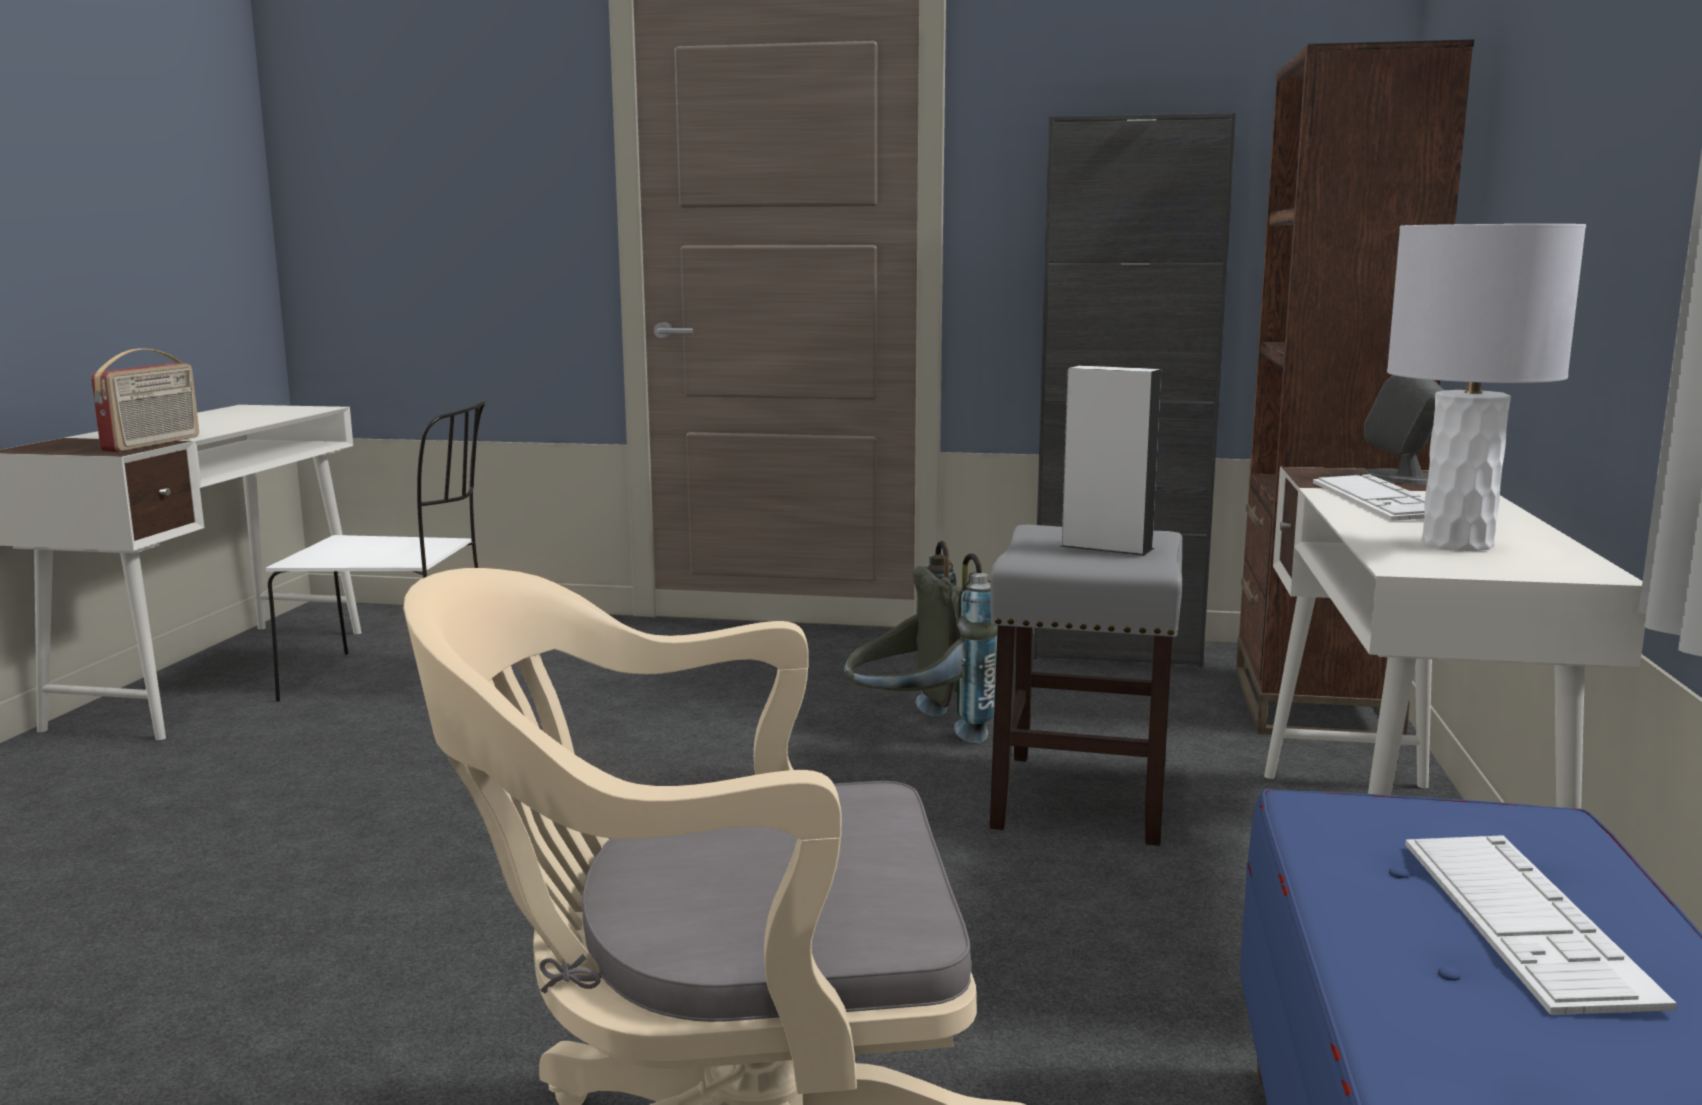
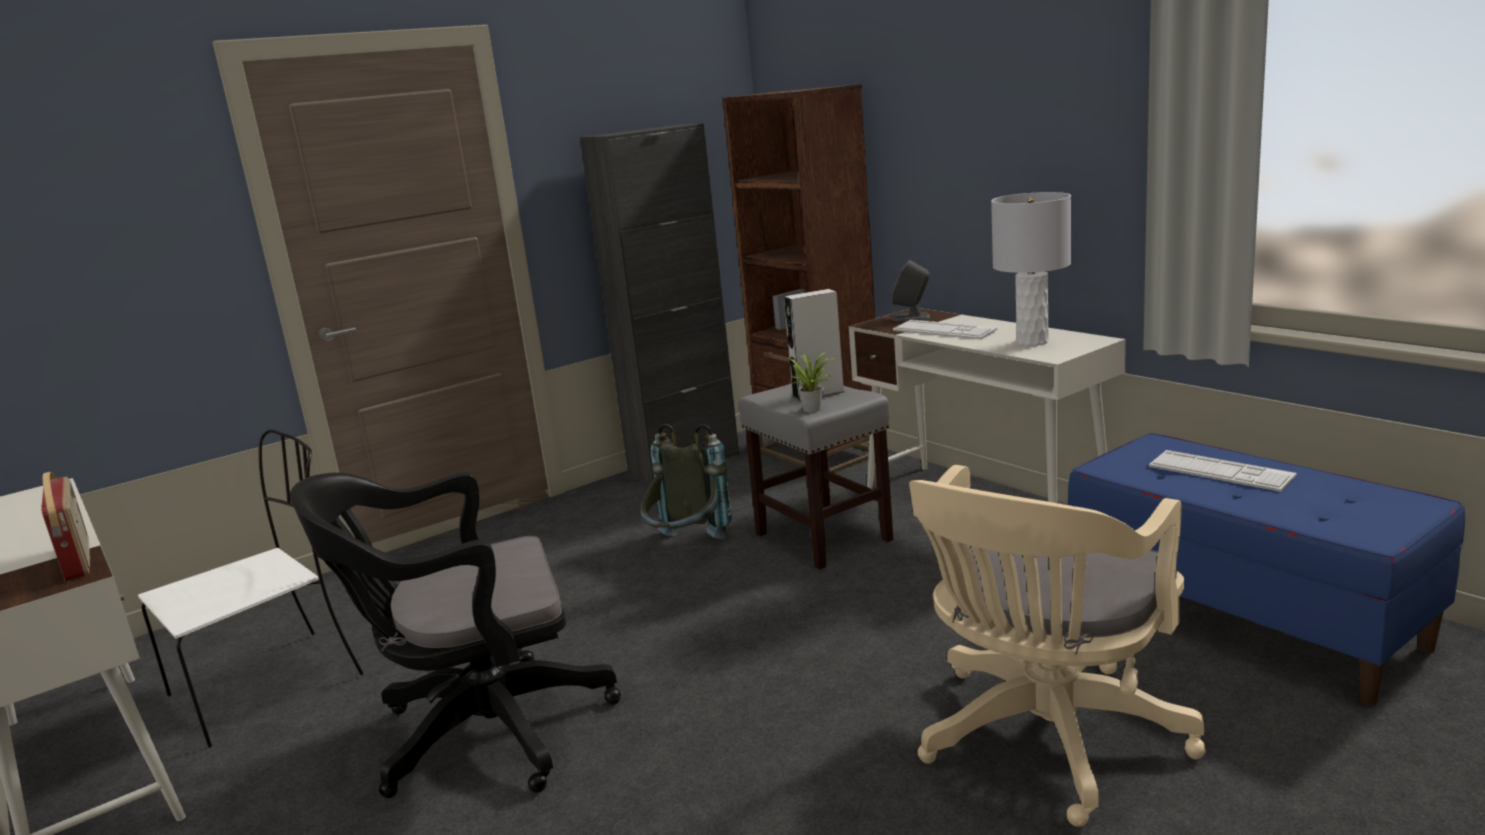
camera: 45 degrees left, 5 degrees up
none -> black office chair [290,472,621,798]
none -> potted plant [789,352,835,412]

